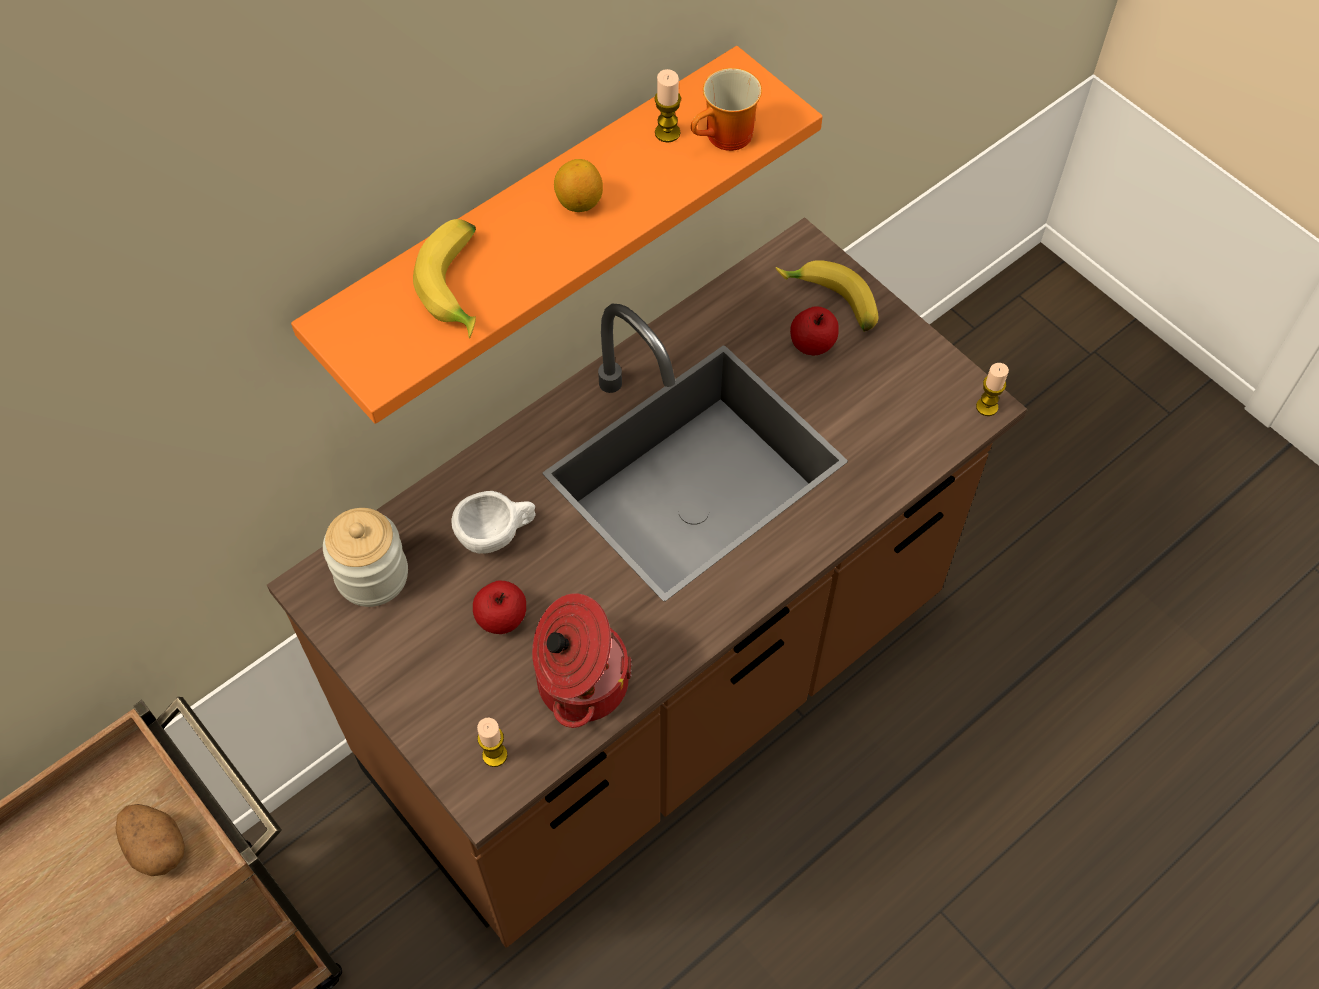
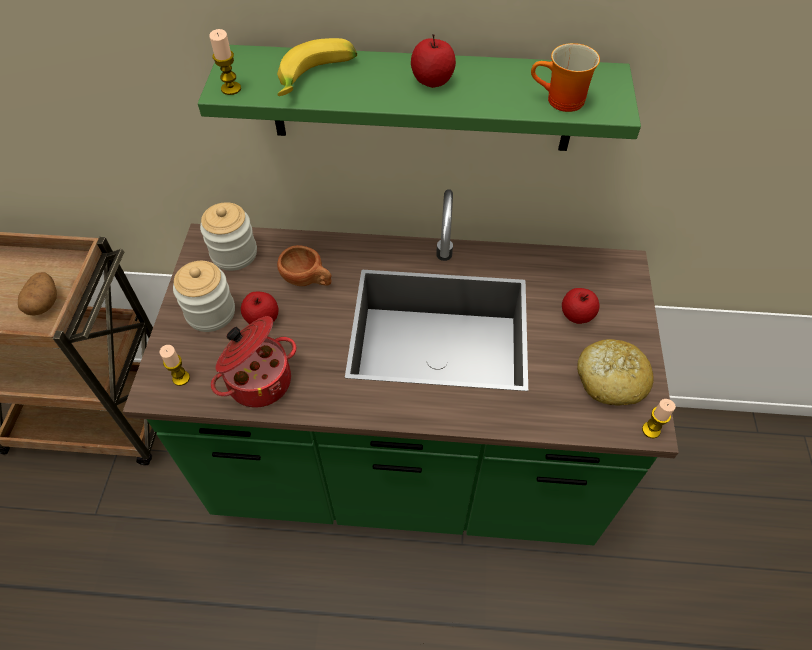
camera: 45 degrees right, 5 degrees down
brown counter [267,217,1027,948] -> green counter [123,189,679,545]
orange shelf [291,46,823,424] -> green shelf [198,45,641,151]
white cup [452,491,536,554] -> brown cup [277,245,331,286]
lemon [554,159,603,212] -> apple [411,34,456,88]
candle [654,69,681,143] -> candle moved to [209,29,241,95]
banana [776,260,878,332] -> none
none -> jar [173,261,235,332]
none -> bread [577,339,654,406]

